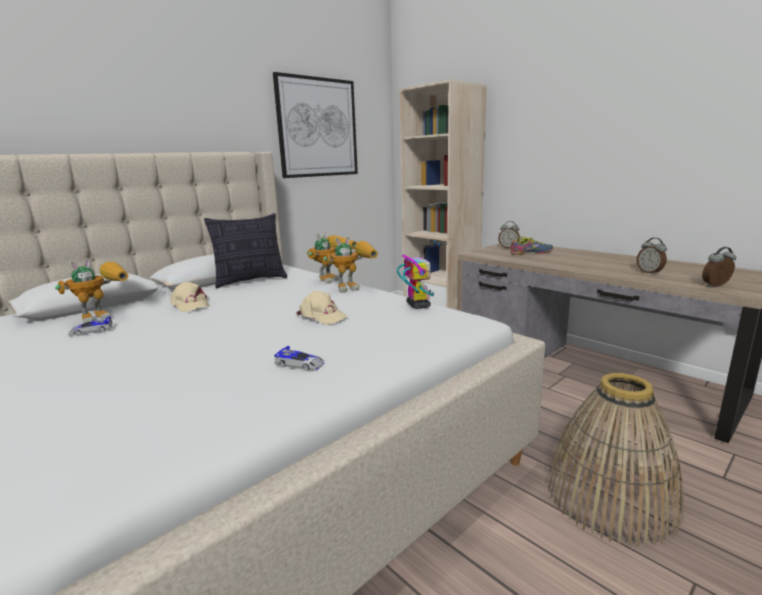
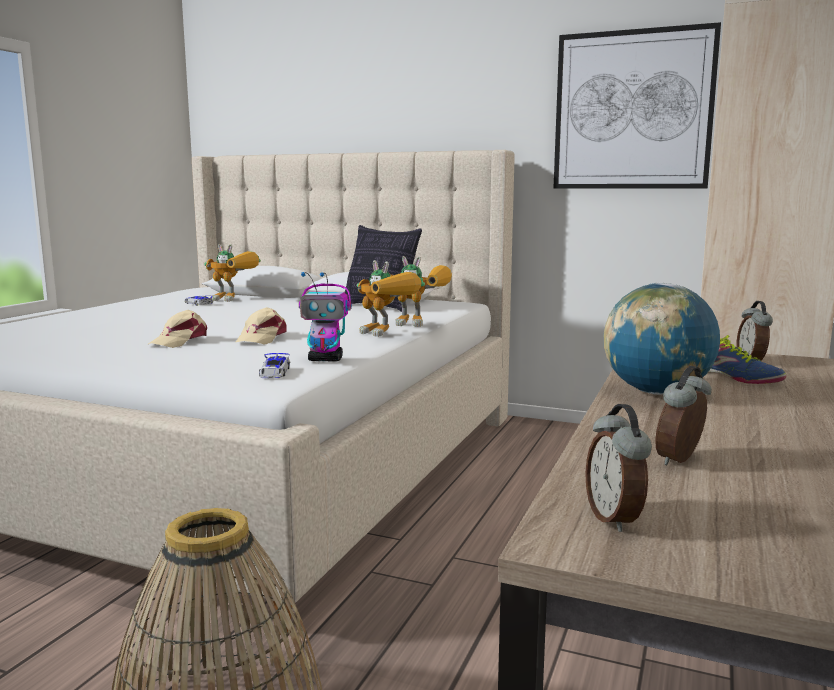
camera: 65 degrees right, 5 degrees down
beige cap [170,282,210,312] -> beige cap moved to [148,310,207,348]
toy car [274,346,324,371] -> toy car moved to [259,353,290,378]
toy robot [397,241,441,309] -> toy robot turned 45 degrees clockwise [299,272,352,362]
alarm clock [702,247,736,286] -> alarm clock turned 150 degrees counterclockwise [585,404,652,532]
none -> globe [604,283,720,395]

